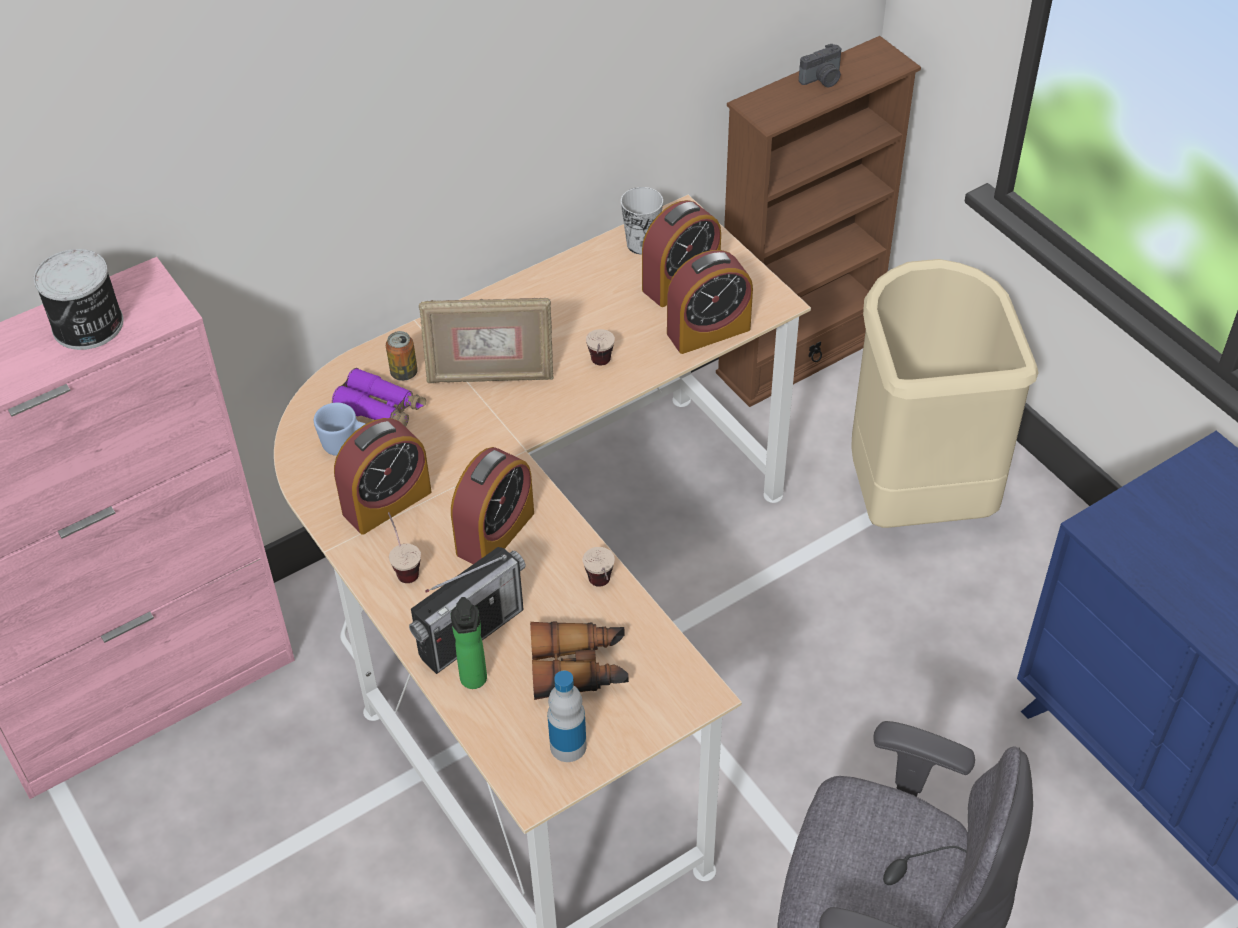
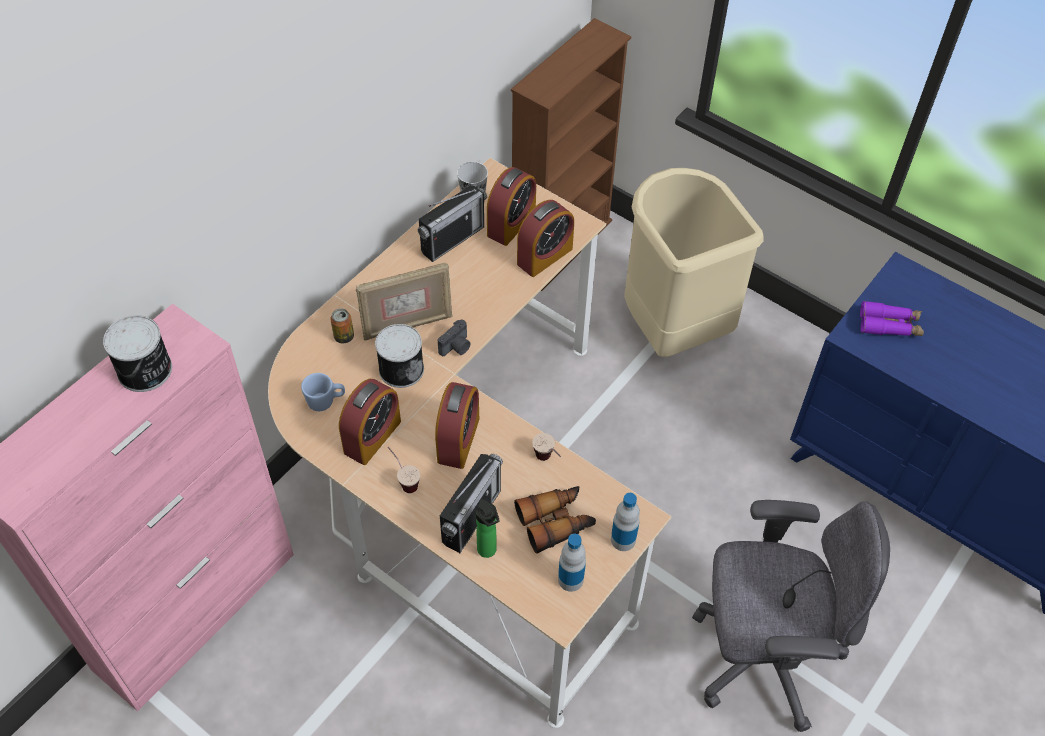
camera: 20 degrees left, 5 degrees up
purple binoculars [332,368,426,428] -> purple binoculars moved to [860,301,924,336]
cup [586,329,615,365] -> none
camera [799,44,841,88] -> camera moved to [438,319,471,356]
none -> can [375,324,424,388]
none -> radio [418,185,487,262]
none -> bottle [611,493,640,551]

